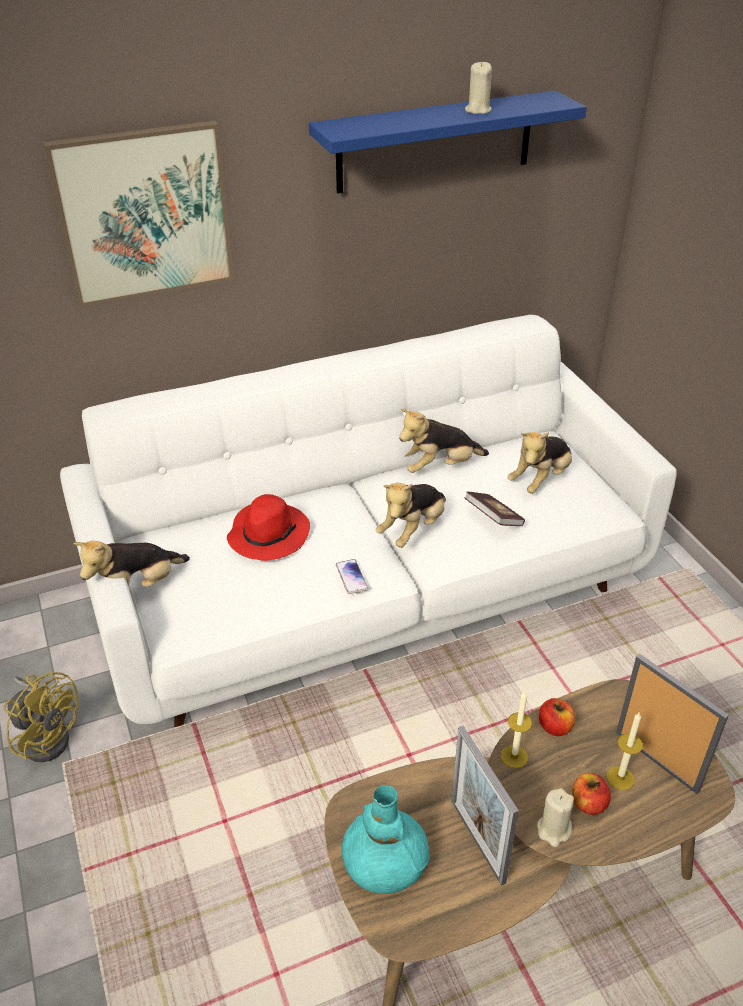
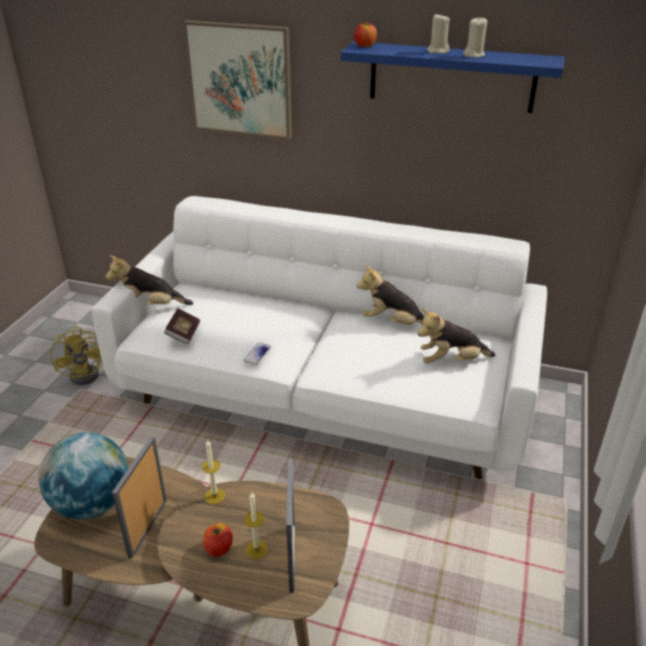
camera: 40 degrees right, 5 degrees down
red hat [227,494,310,561] -> none
turquoise vase [342,785,430,894] -> globe [39,432,128,519]
plush toy [376,483,446,548] -> none
book [464,492,525,526] -> book moved to [164,308,200,344]
beige candle [537,788,574,847] -> beige candle moved to [427,13,450,54]
apple [539,698,575,736] -> apple moved to [354,21,377,47]

